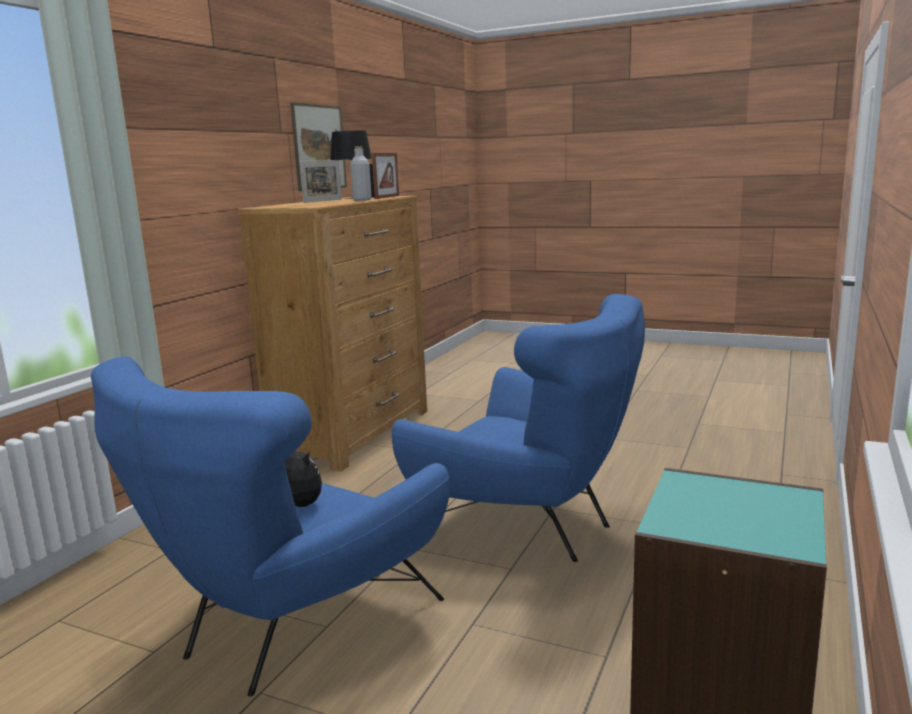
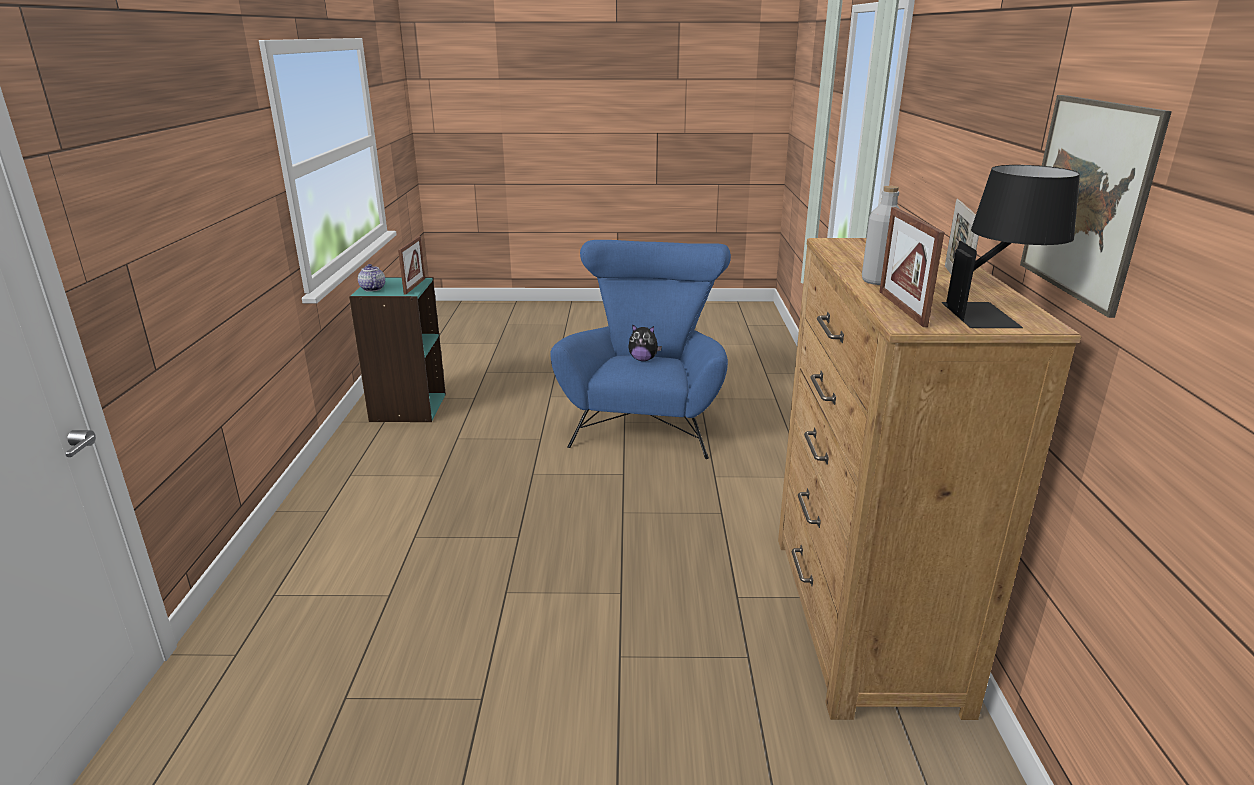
camera: 155 degrees right, 10 degrees up
blue armchair [392,294,645,562] -> none
none -> teapot [358,264,385,292]
none -> picture frame [398,236,425,295]

